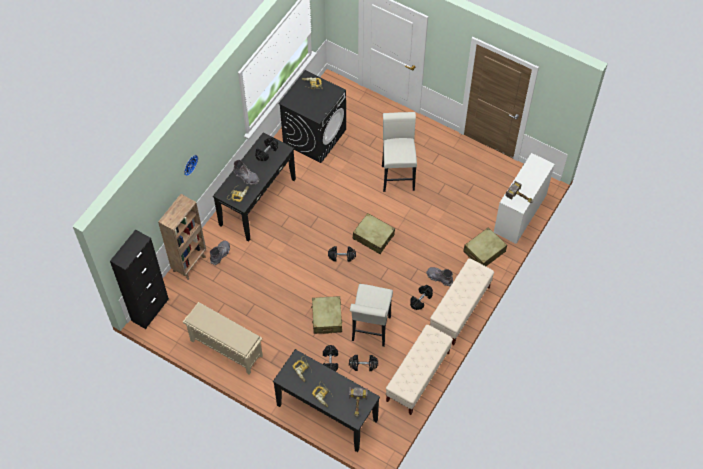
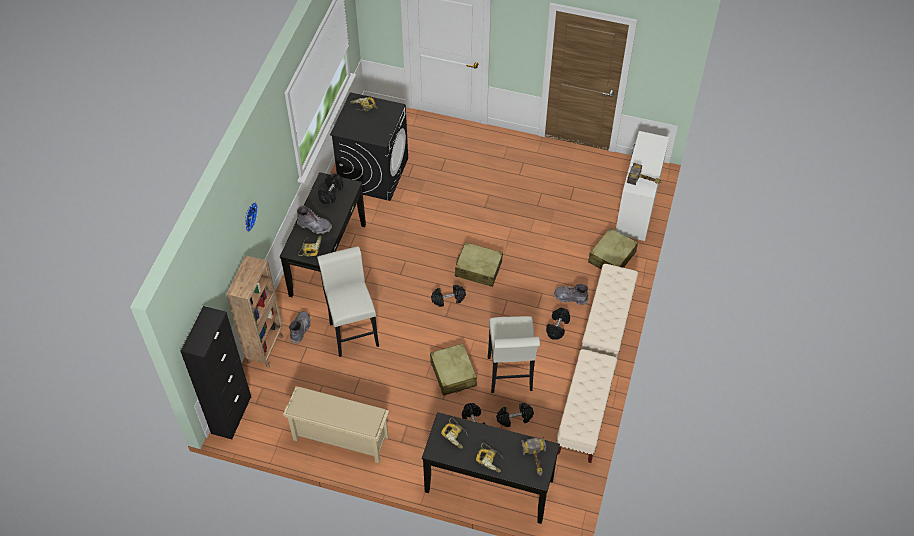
camera: 15 degrees left, 5 degrees down
white stool [382,112,417,192] -> white stool moved to [317,246,379,357]

